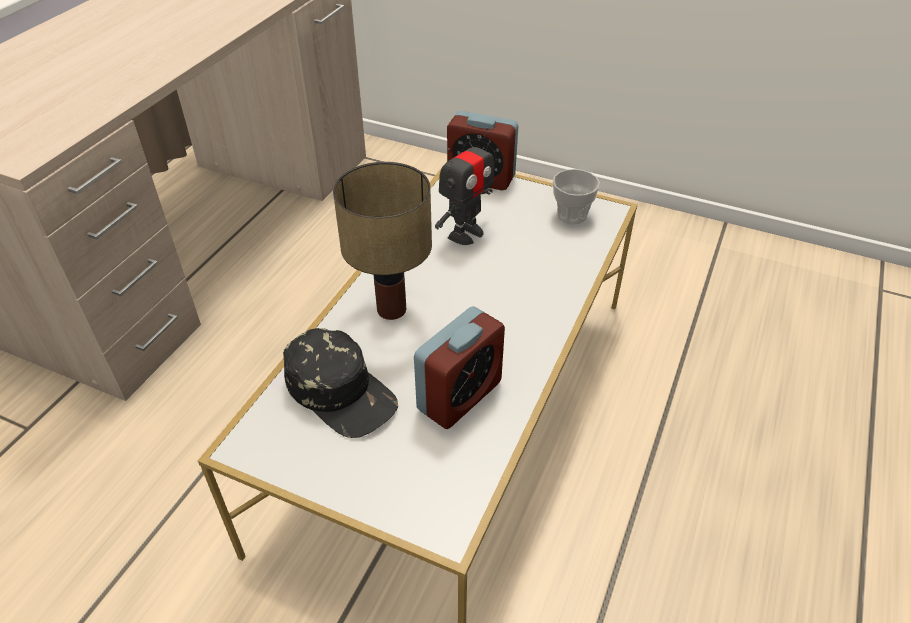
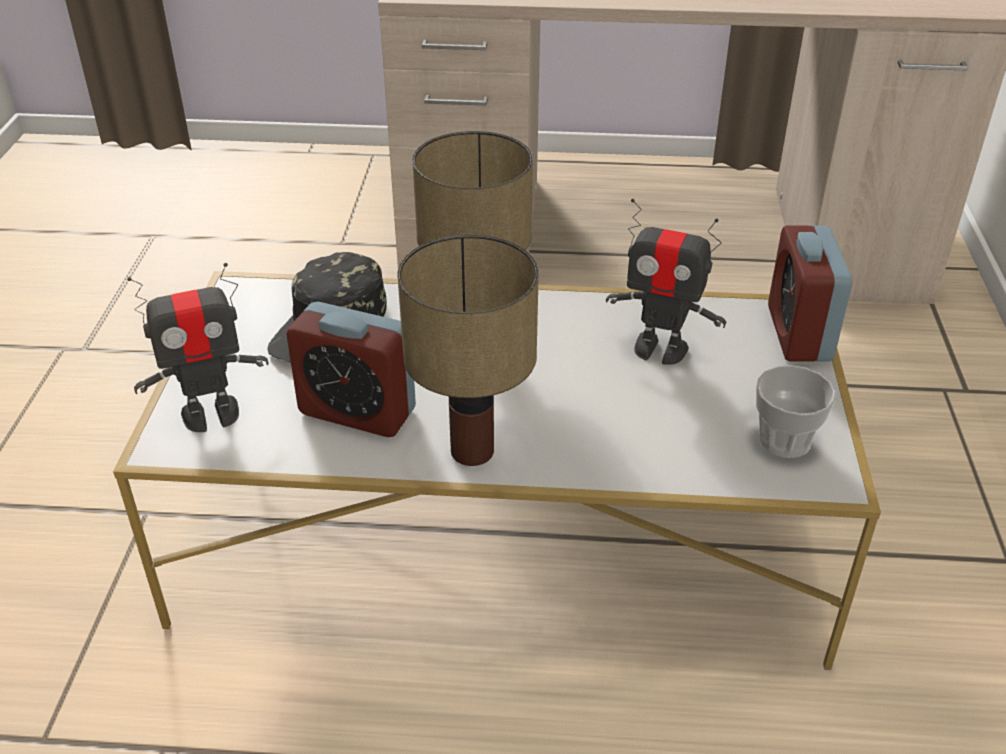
camera: 70 degrees right, 5 degrees down
none -> toy robot [127,263,268,432]
none -> table lamp [397,235,539,466]

